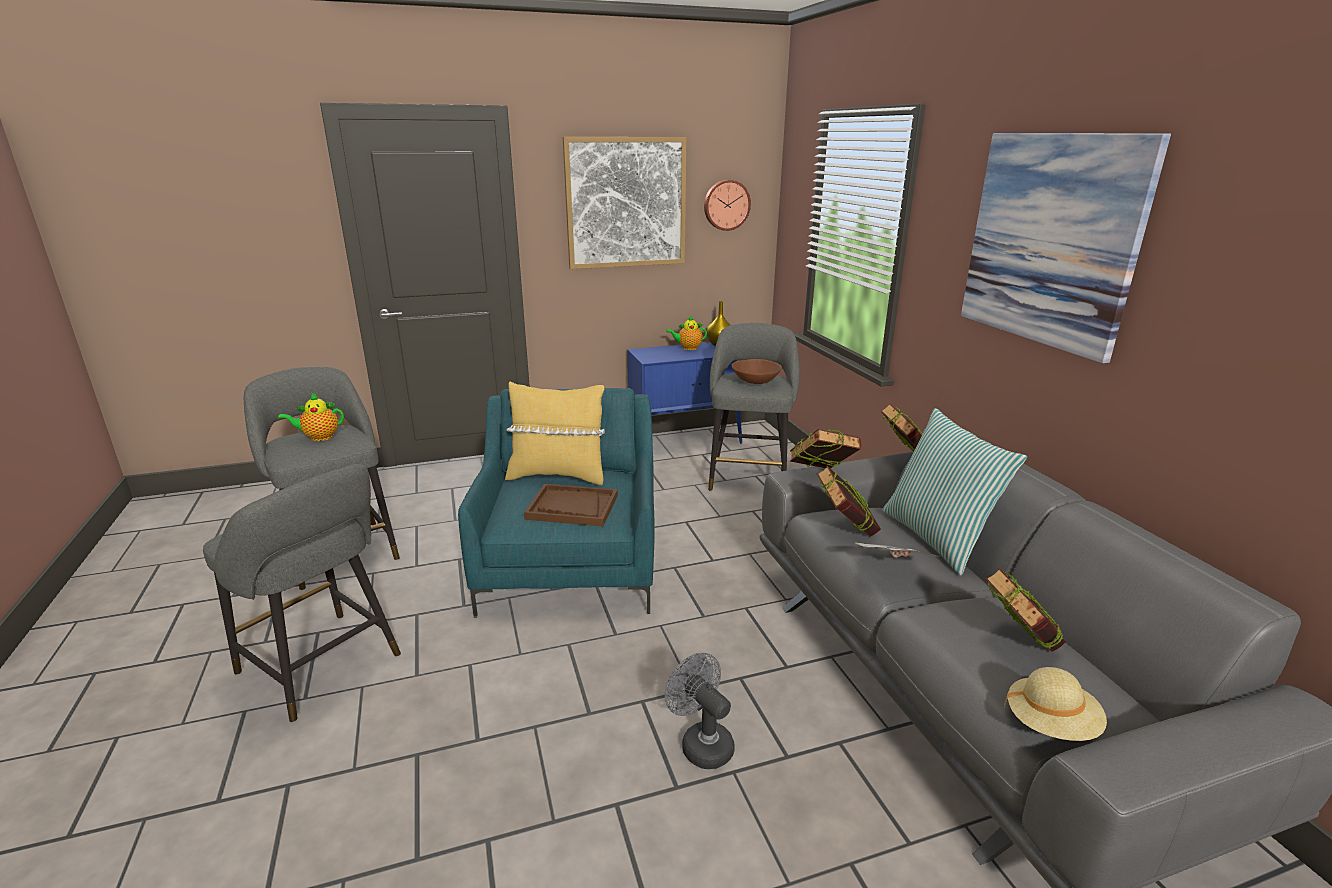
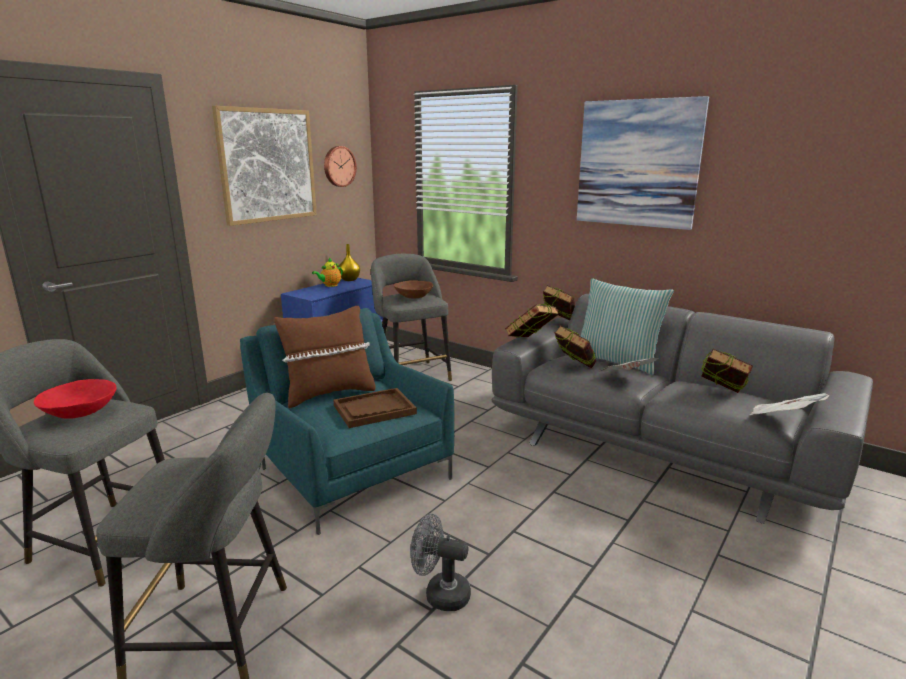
camera: 35 degrees left, 5 degrees down
teapot [278,392,344,441] -> red bowl [34,379,117,419]
yellow pillow [505,381,605,485] -> brown pillow [274,306,375,408]
grey fan [665,653,735,769] -> grey fan moved to [410,514,471,611]
beige hat [1003,667,1107,741] -> newspaper [750,393,829,415]

